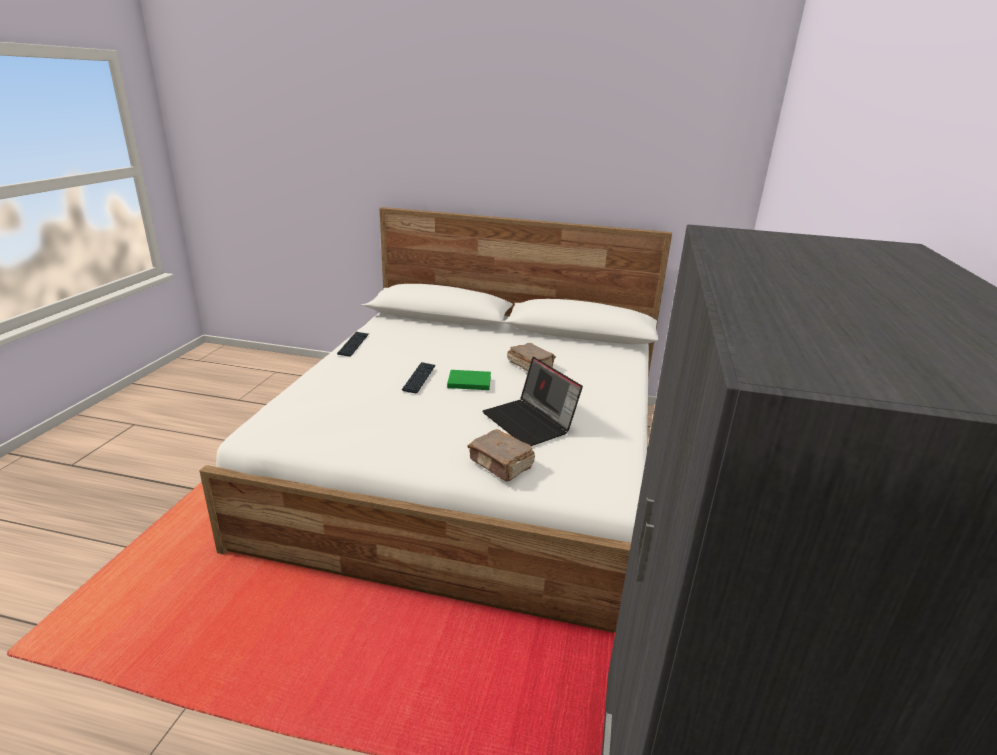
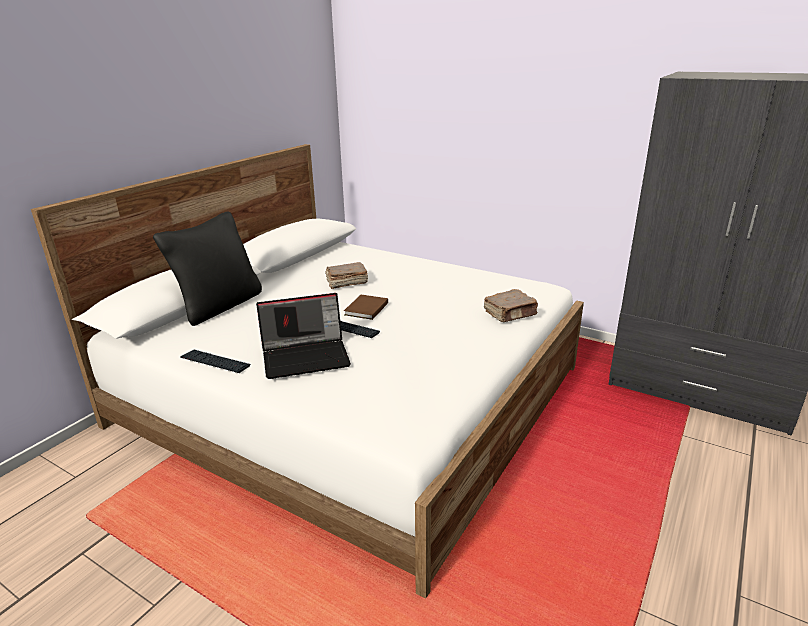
camera: 70 degrees left, 0 degrees up
green book [447,370,491,390] -> brown book [344,295,388,320]
laptop [482,357,583,446] -> laptop moved to [256,293,351,379]
none -> black pillow [153,212,262,326]

